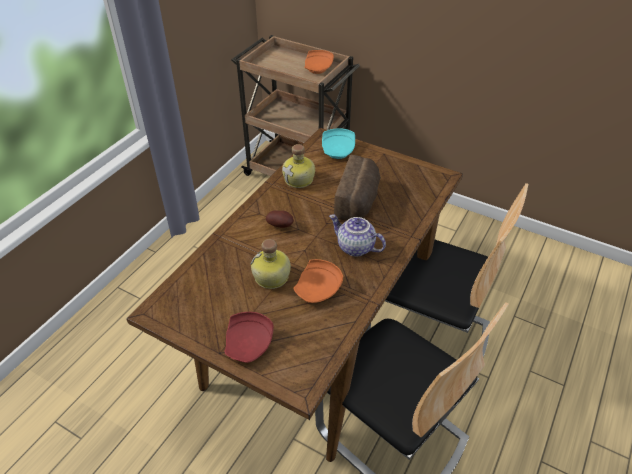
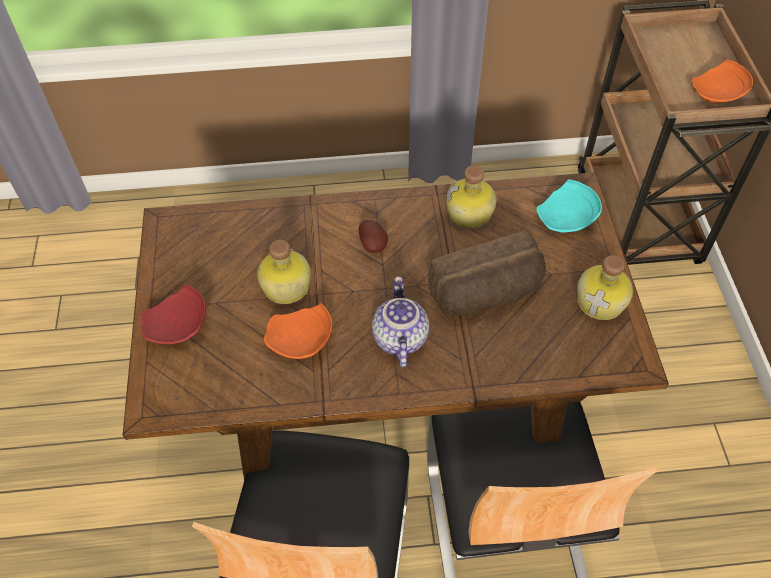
camera: 55 degrees right, 10 degrees up
none -> bottle [577,255,633,320]

